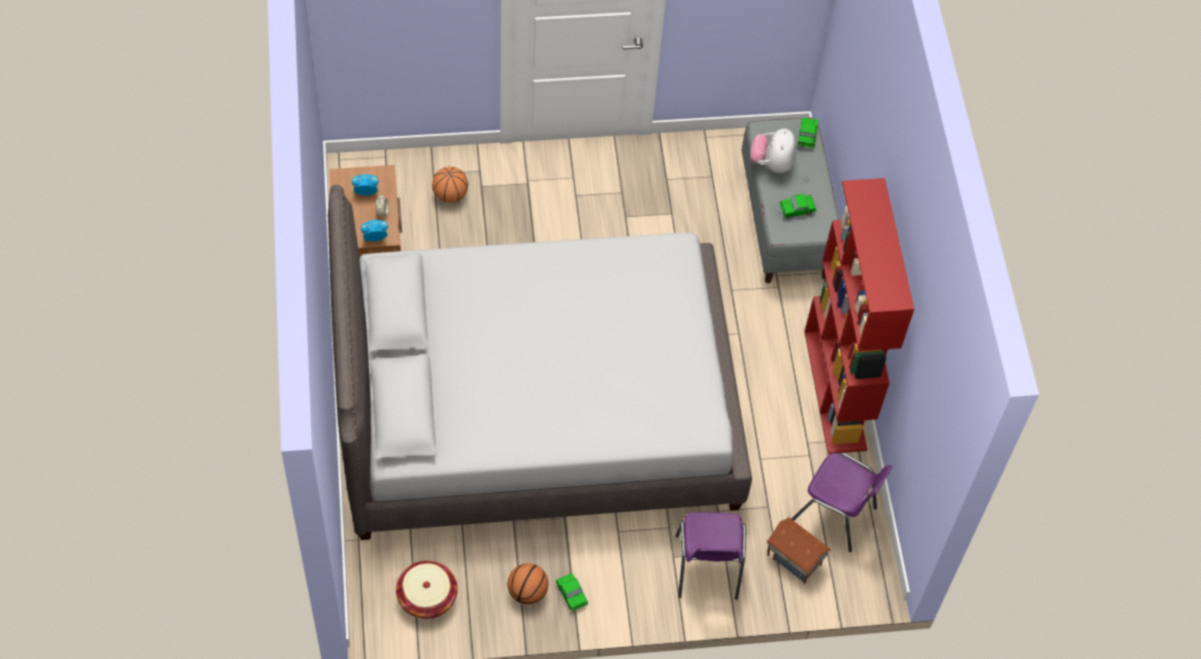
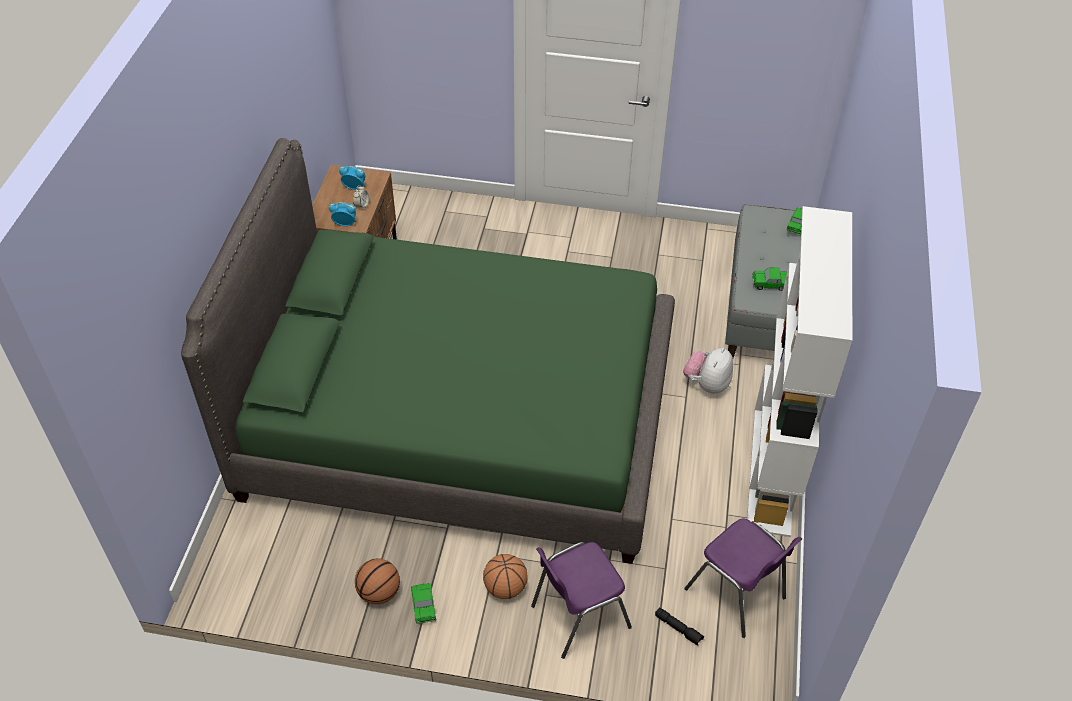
camera: 20 degrees right, 10 degrees down
grey bed [328,185,752,540] -> green bed [181,138,675,564]
basket [396,561,458,619] -> none
basketball [432,167,468,203] -> basketball moved to [483,554,528,599]
purple chair [676,512,746,600] -> purple chair turned 45 degrees clockwise [531,542,632,659]
plush toy [750,128,796,173] -> plush toy moved to [683,347,733,394]
toy house [766,517,831,584] -> black flashlight [655,607,704,646]
red bookcase [804,178,914,454] -> white bookcase [747,206,852,537]

